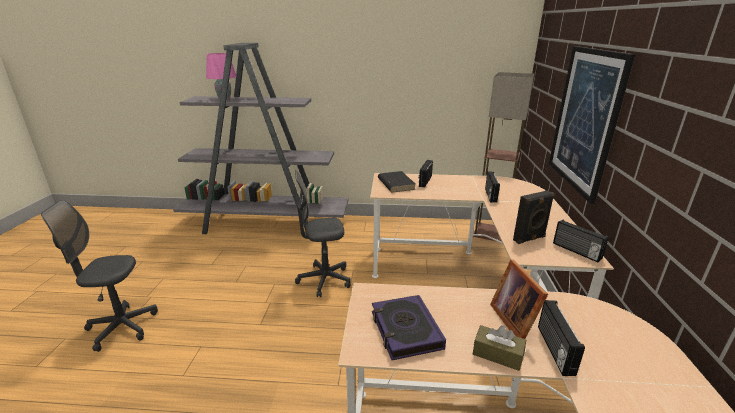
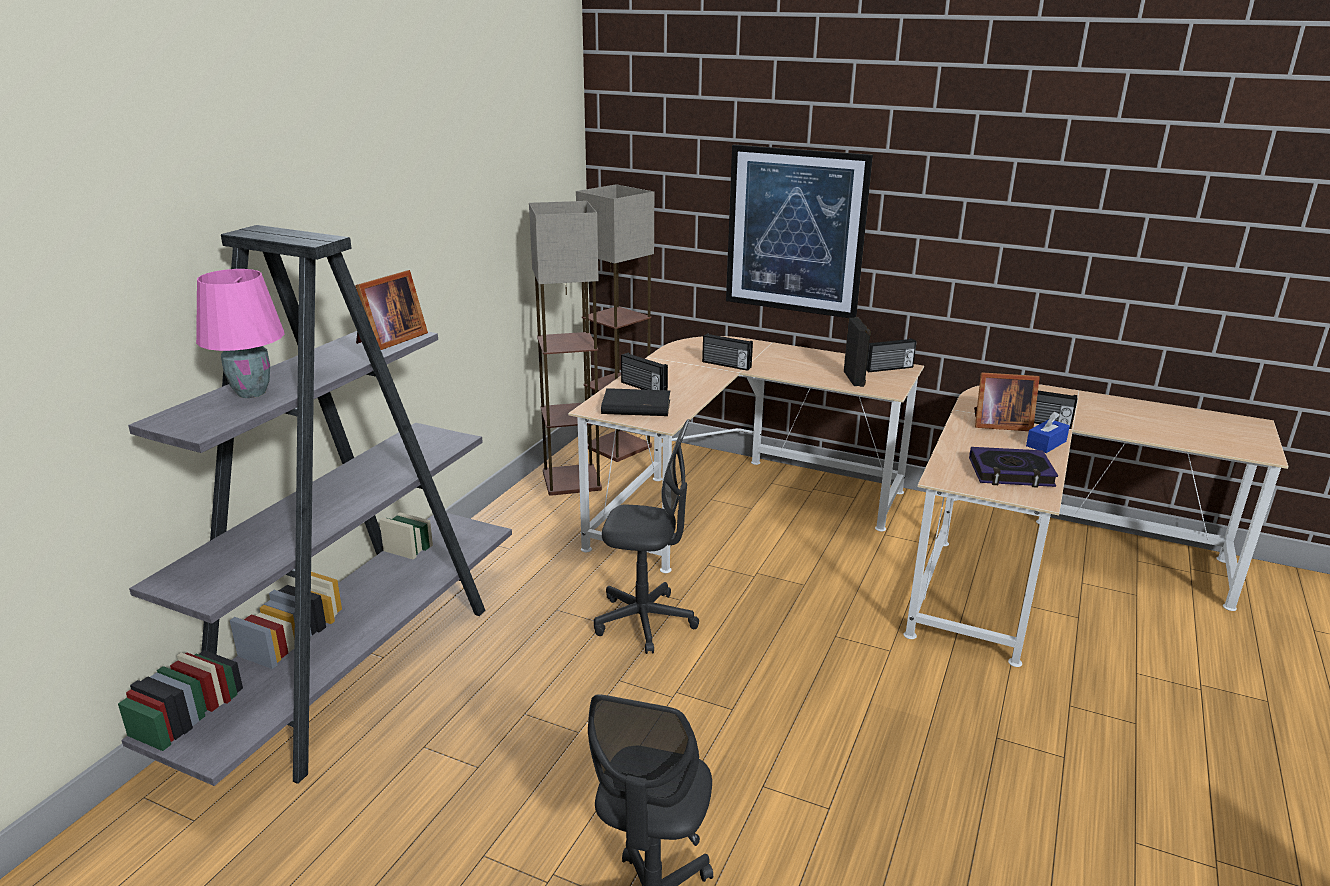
camera: 70 degrees left, 0 degrees up
grey office chair [295,170,350,297] -> grey office chair turned 90 degrees counterclockwise [594,419,699,654]
brown tissue box [473,325,526,371] -> blue tissue box [1026,412,1070,453]
none -> picture frame [355,270,428,350]
none -> floor lamp [529,201,602,496]

